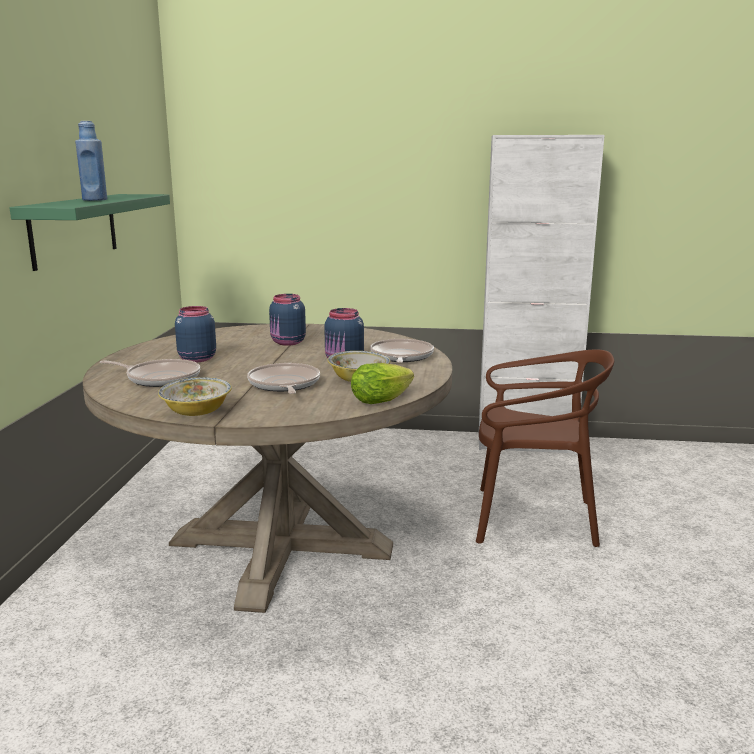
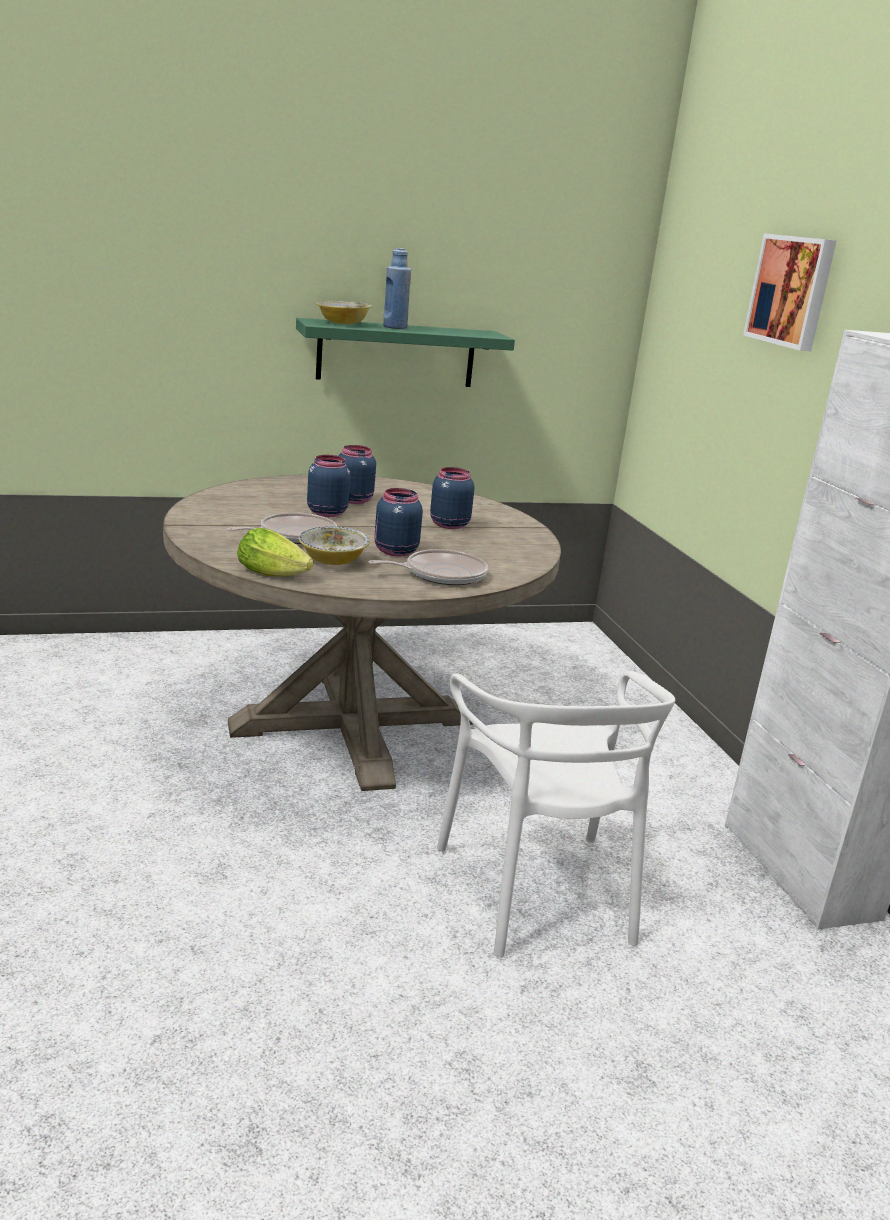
camera: 65 degrees right, 5 degrees up
frying pan [100,359,200,387] -> none
bowl [158,377,232,416] -> bowl moved to [316,301,372,324]
brown chair [476,349,614,547] -> white chair [437,671,675,958]
none -> blue jar [307,455,350,517]
none -> picture [743,234,837,351]

